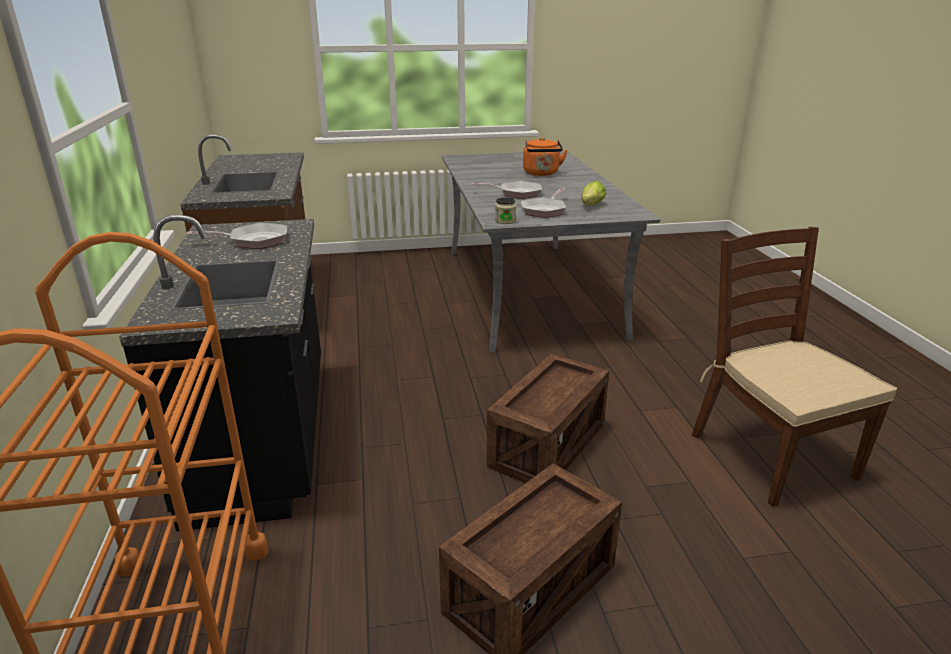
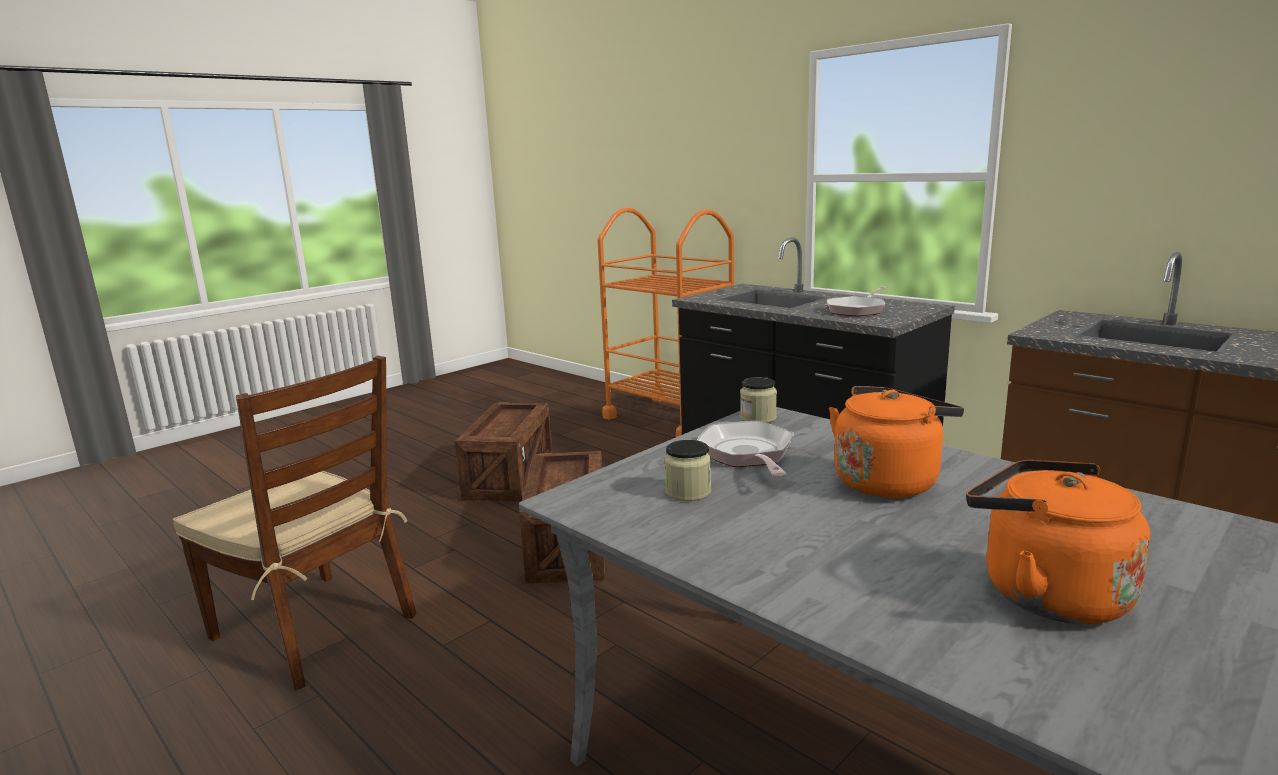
camera: 145 degrees right, 10 degrees down
frying pan [471,181,542,199] -> orange kettle [829,386,964,498]
lettuce [581,181,606,205] -> jar [665,440,711,501]

